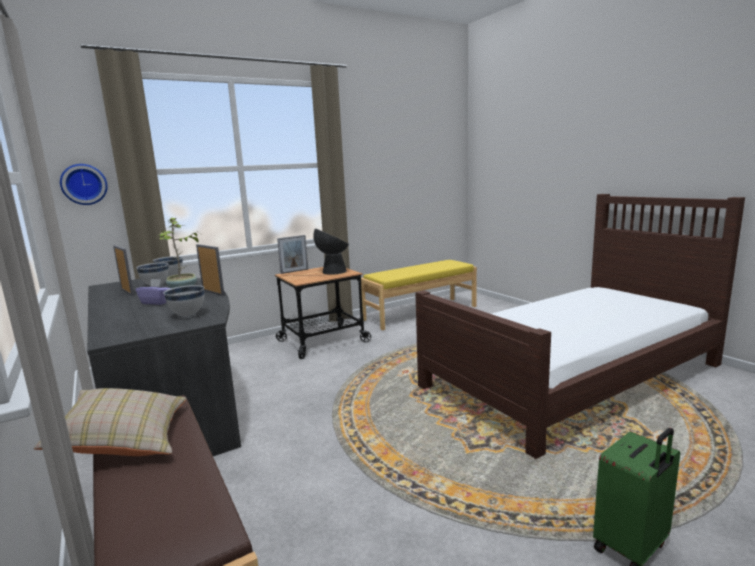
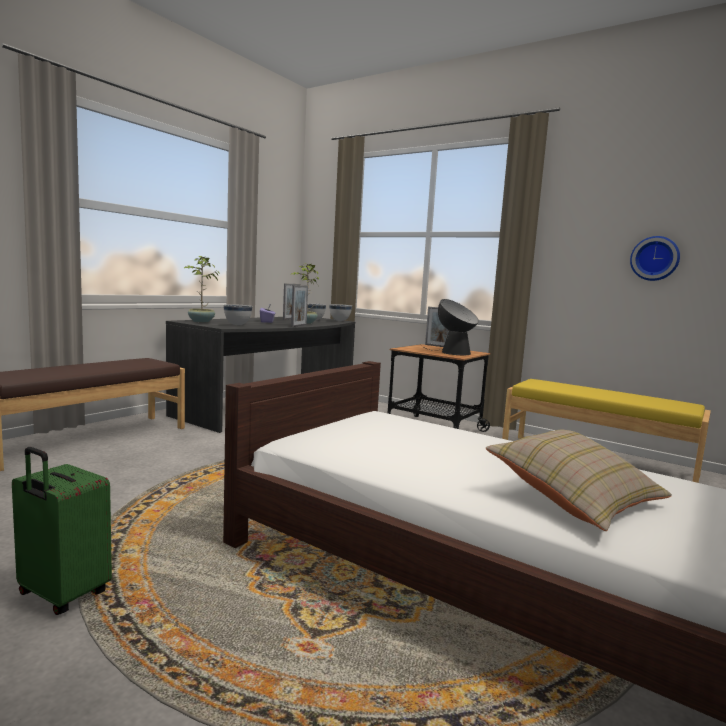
camera: 65 degrees right, 5 degrees down
beige pillow [34,388,186,456] -> beige pillow moved to [486,430,672,531]
wall clock [60,164,108,205] -> wall clock moved to [630,236,680,281]
none -> potted plant [184,256,220,323]

